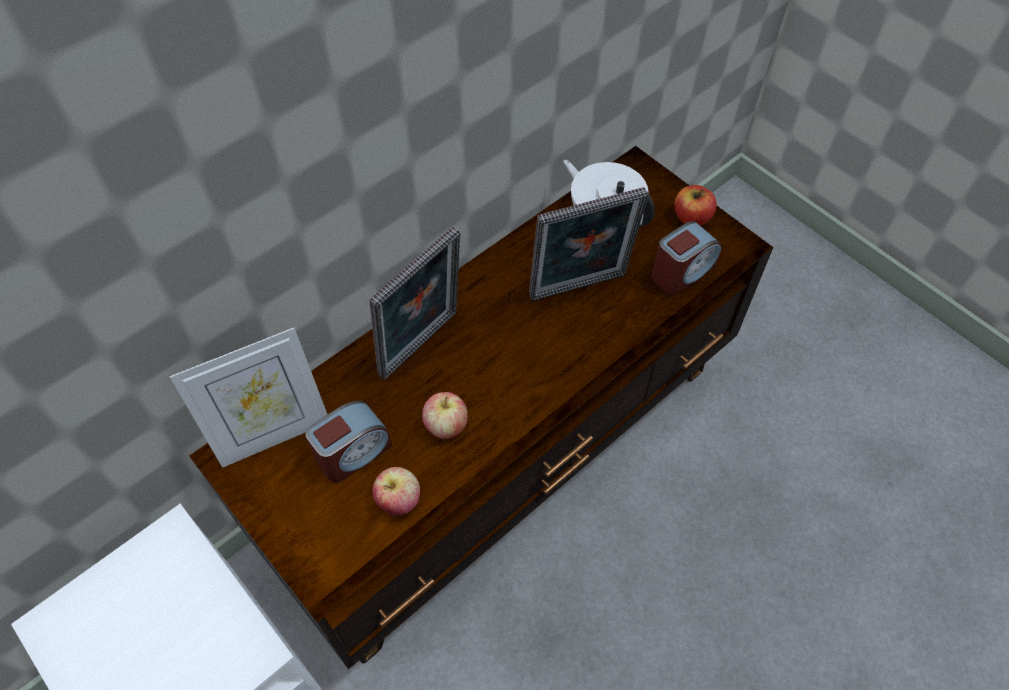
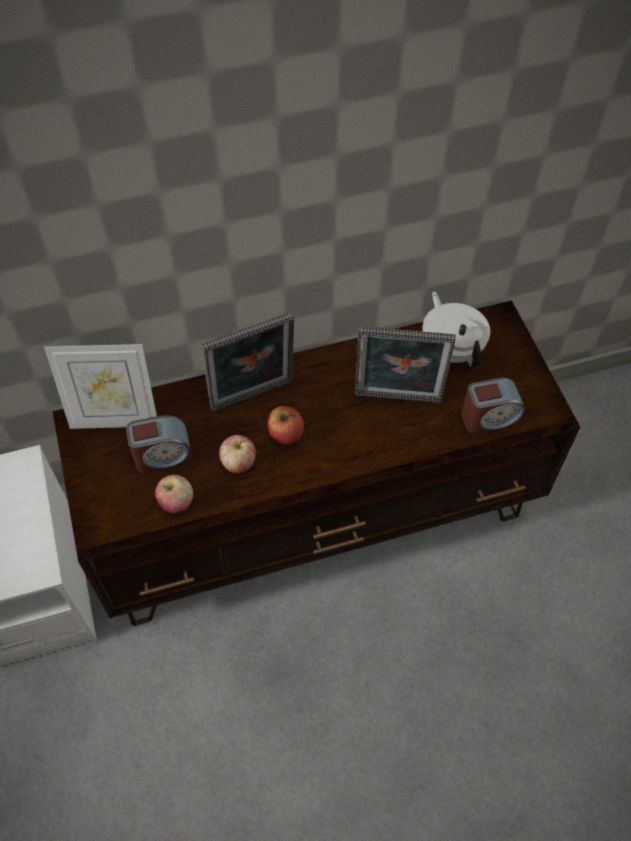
camera: 25 degrees right, 0 degrees up
apple [674,185,716,225] -> apple moved to [268,406,304,445]

